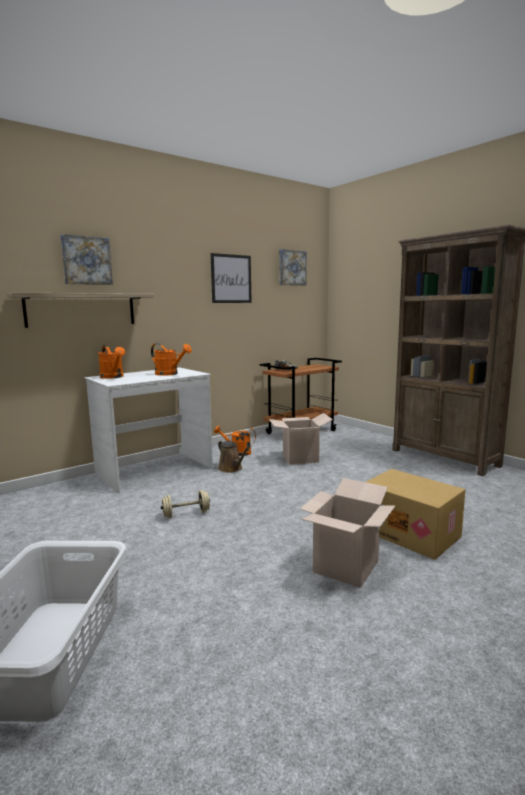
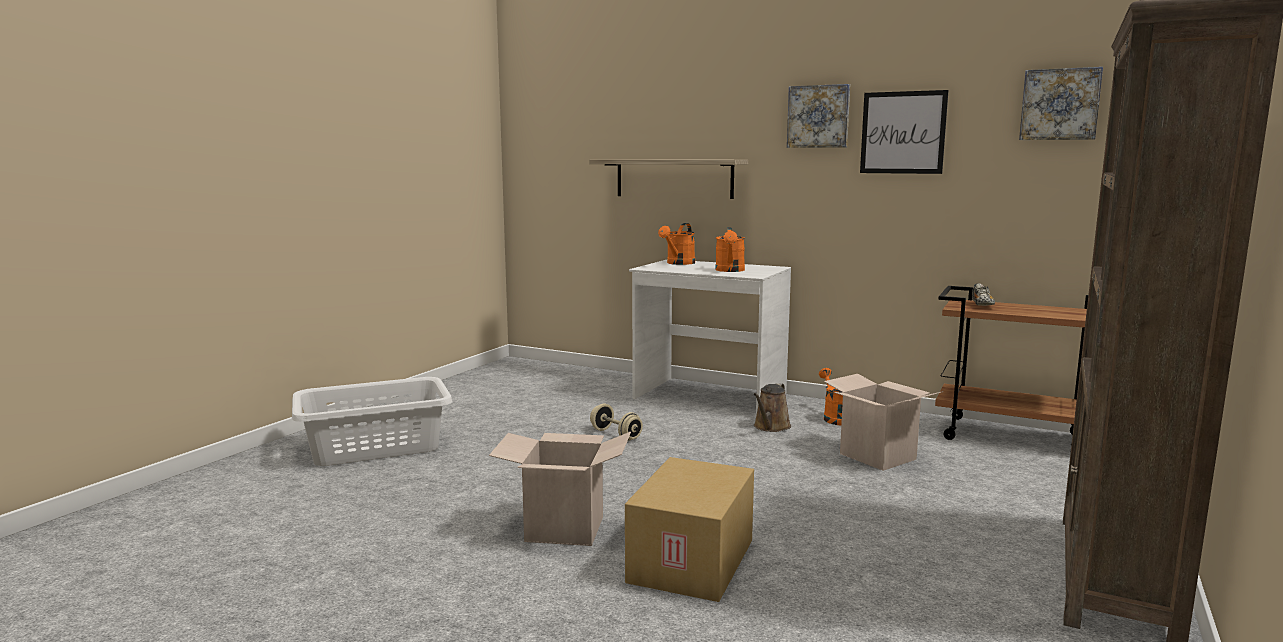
camera: 65 degrees right, 0 degrees up
picture [60,234,113,285] -> picture moved to [787,84,850,148]

